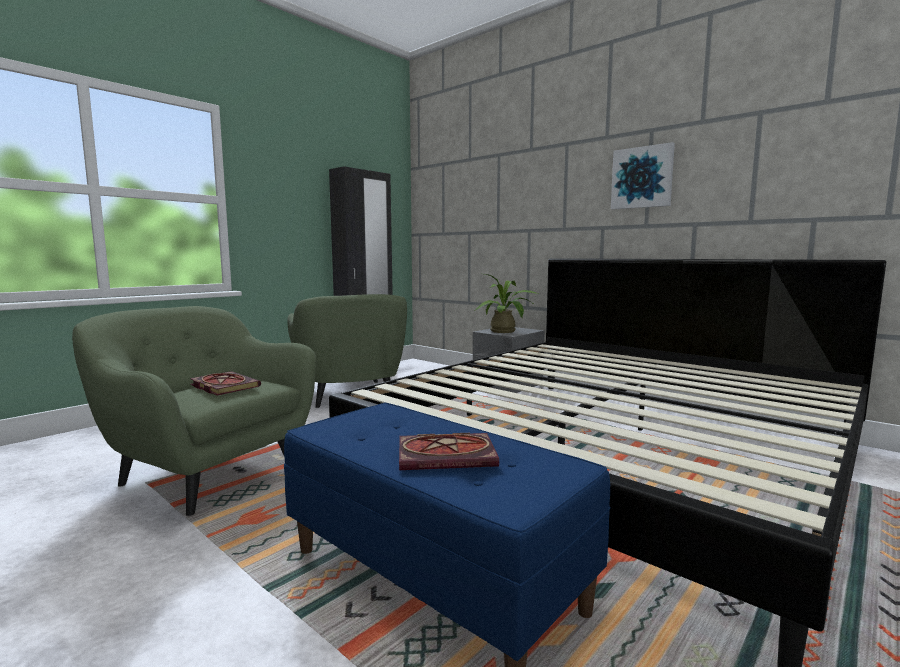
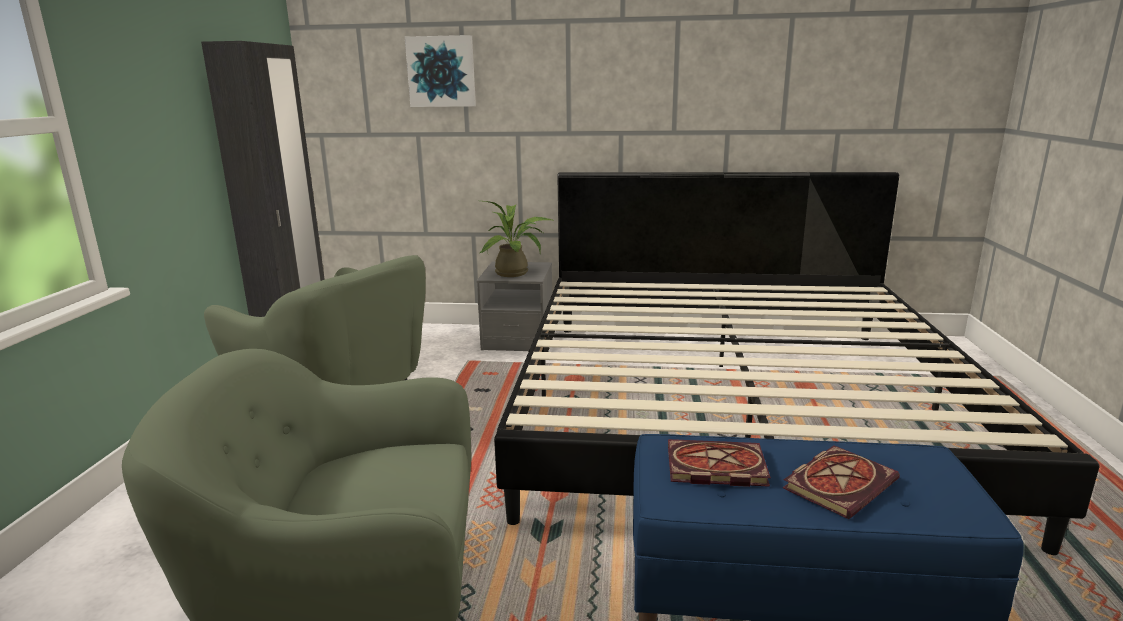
camera: 35 degrees left, 10 degrees up
book [190,371,261,395] -> book moved to [668,439,771,487]
picture [611,142,675,209] -> picture moved to [405,35,476,107]

